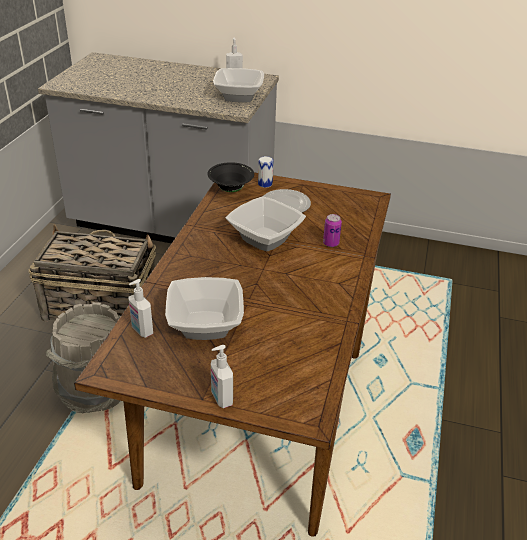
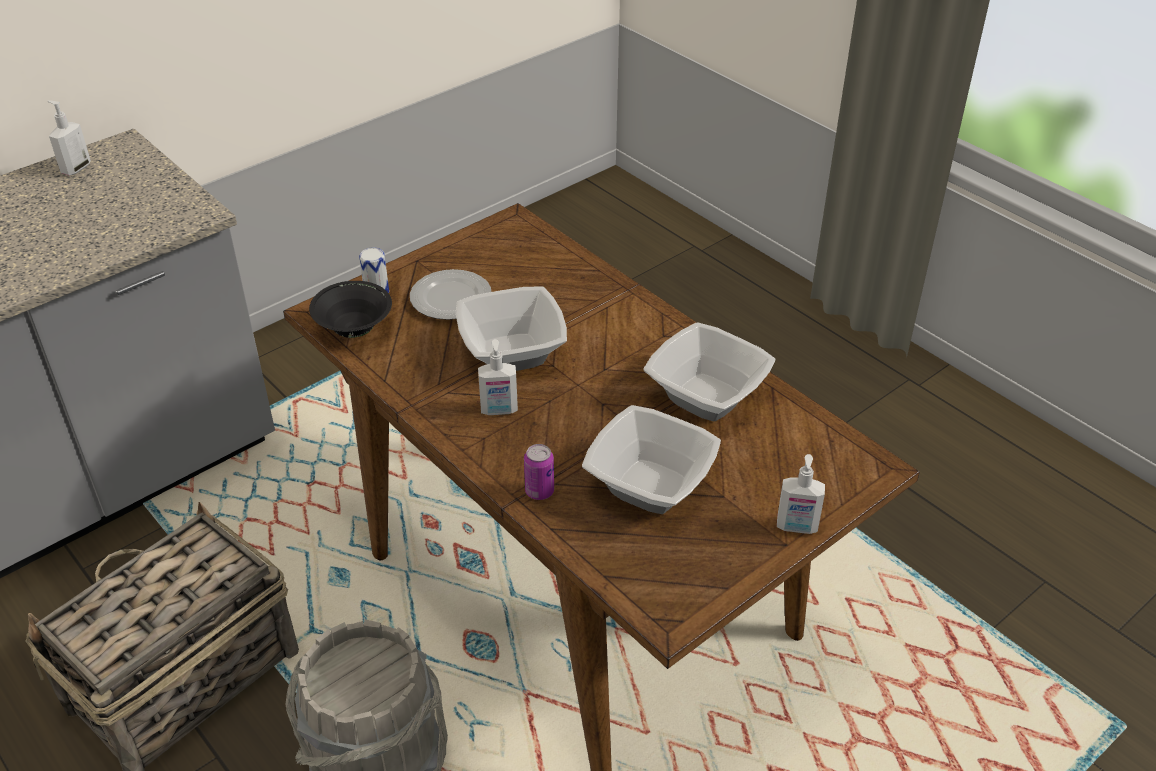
camera: 55 degrees left, 5 degrees up
soap dispenser [129,279,153,338] -> soap dispenser moved to [478,339,518,415]
bowl [213,68,264,102] -> bowl moved to [644,322,775,421]
can [323,214,342,247] -> can moved to [524,444,554,500]

